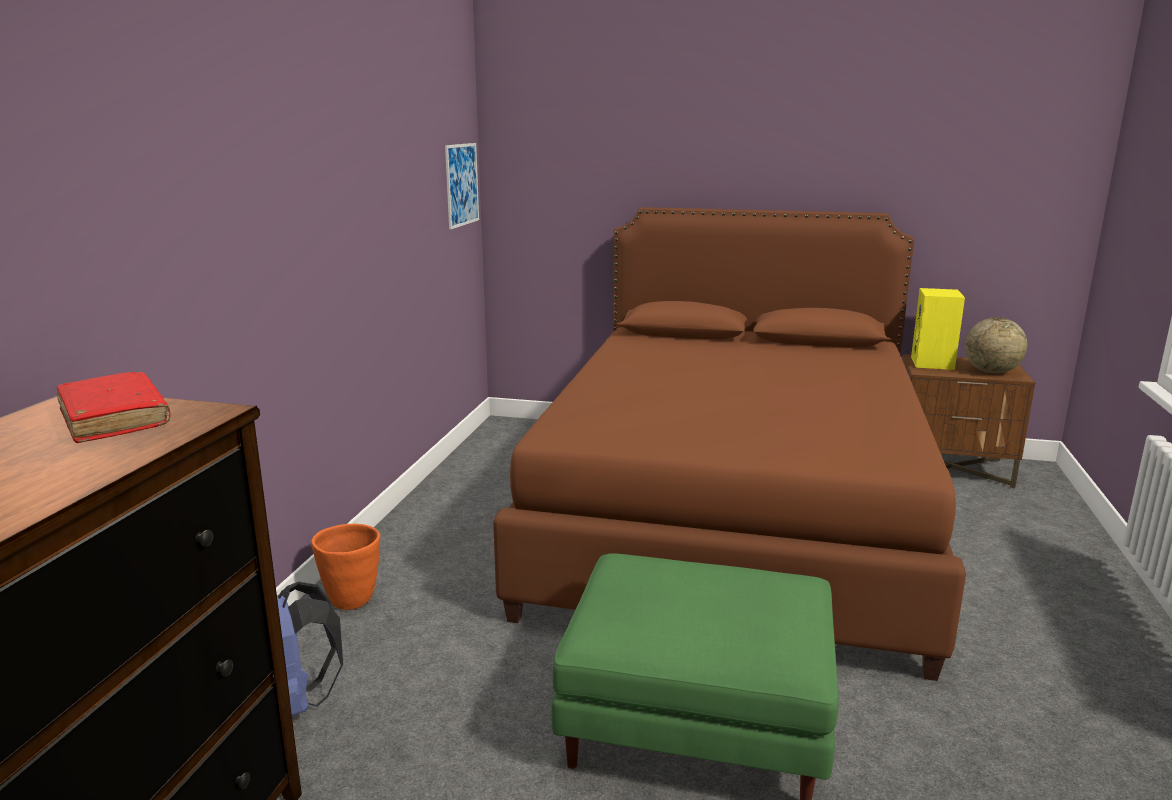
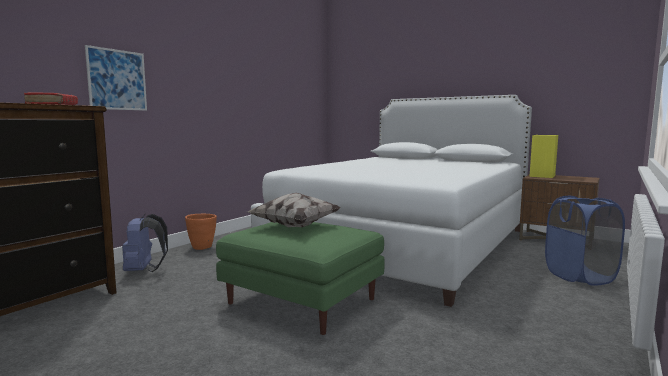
camera: 20 degrees right, 10 degrees down
picture [445,143,479,229] -> picture moved to [85,45,147,111]
brown bed [493,207,966,681] -> white bed [251,95,532,307]
globe [965,317,1027,374] -> none
none -> pillow [248,193,340,227]
none -> blue laundry basket [545,196,625,286]

